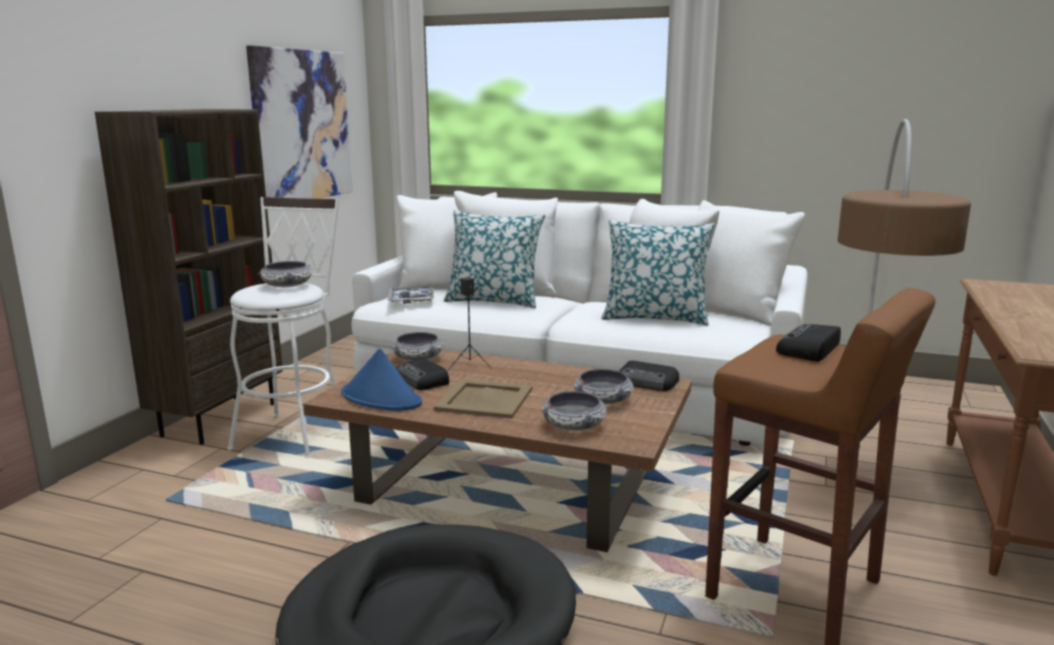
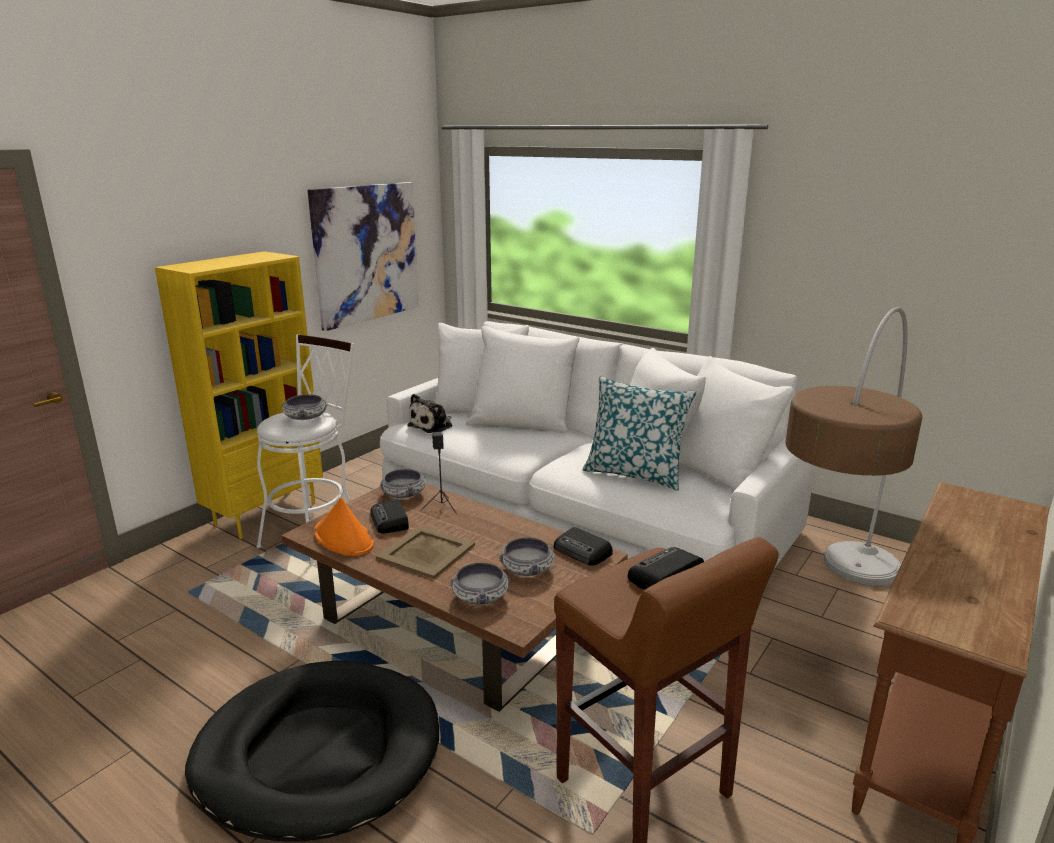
camera: 15 degrees right, 5 degrees up
brown bookcase [95,109,283,445] -> yellow bookcase [155,251,323,539]
blue hat [341,348,422,411] -> orange hat [314,498,374,556]
tray [388,287,434,304] -> plush toy [407,394,452,433]
pillow [444,211,545,308] -> none

